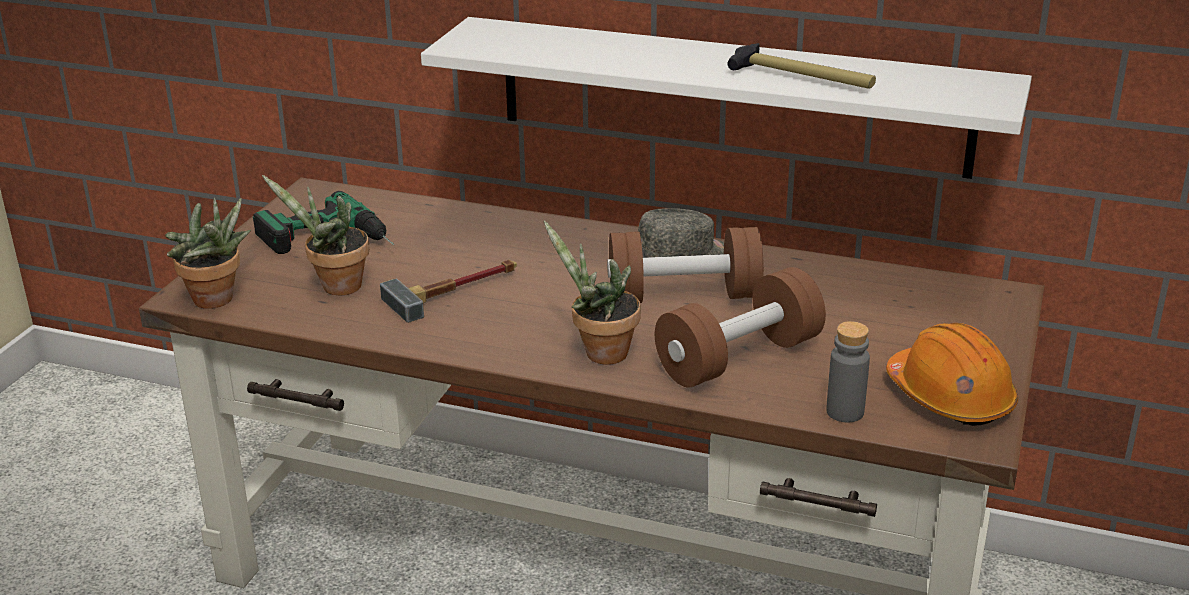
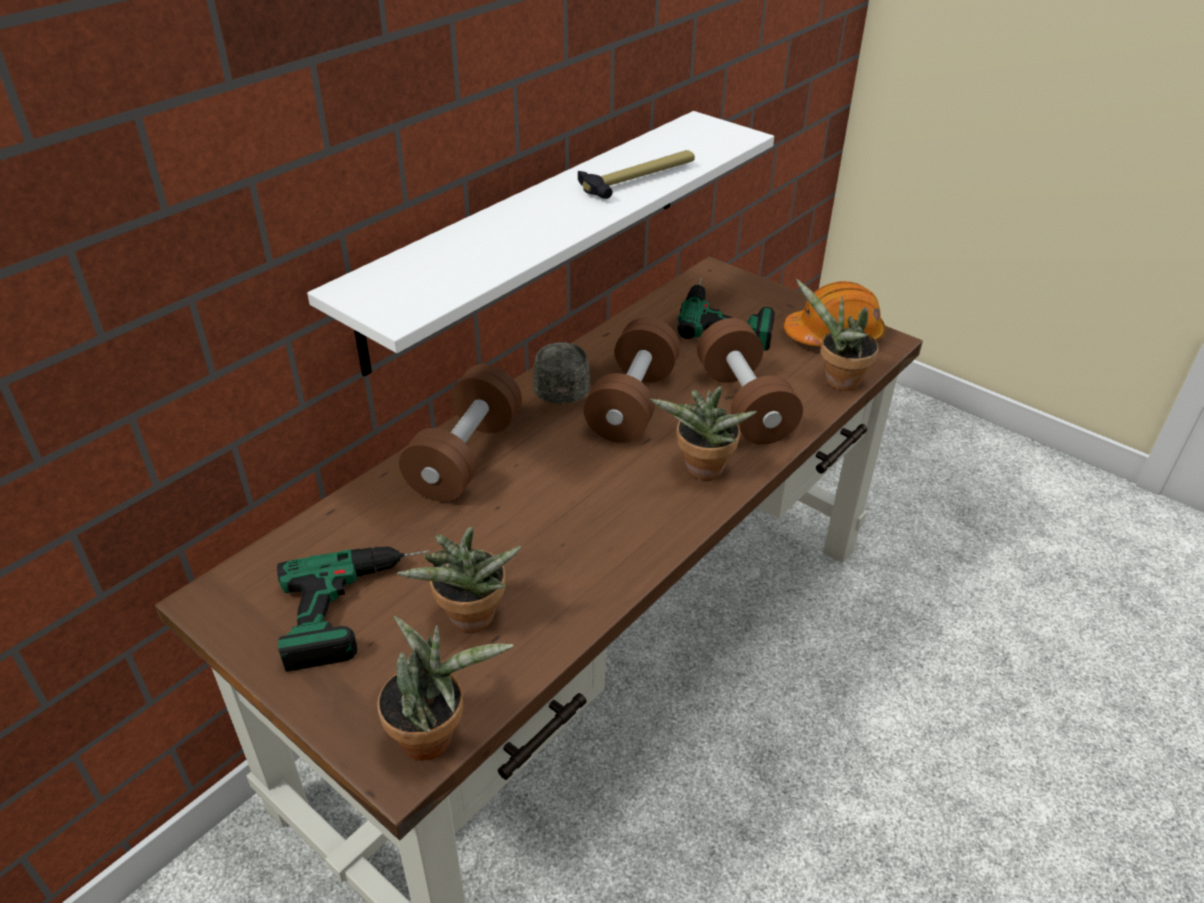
camera: 70 degrees left, 10 degrees up
hammer [380,260,517,323] -> none
grey bottle [826,321,870,422] -> potted plant [796,279,879,391]
none -> brown dumbbell [399,364,522,502]
none -> power drill [677,278,775,351]

